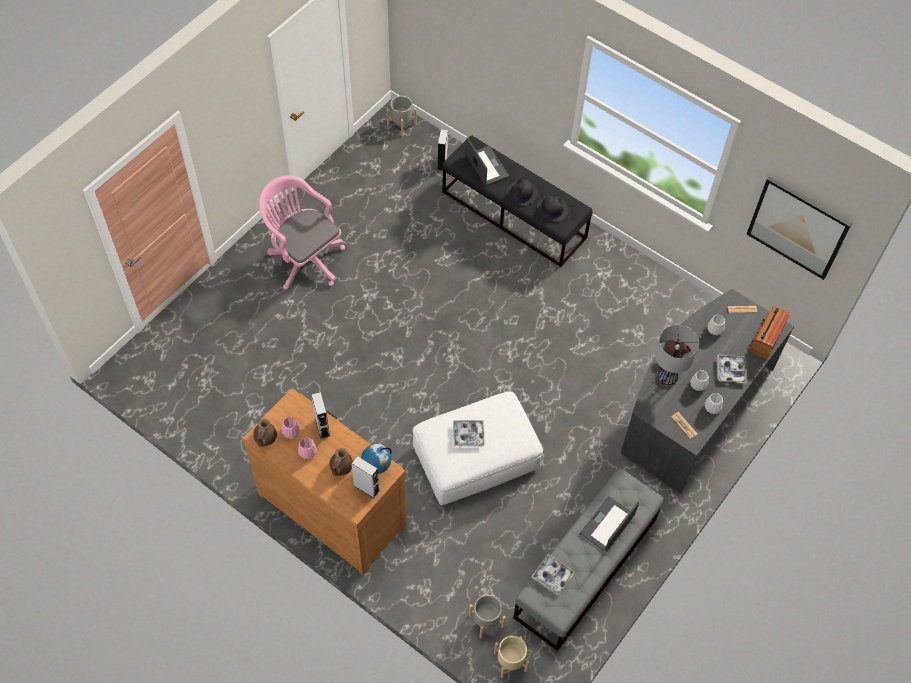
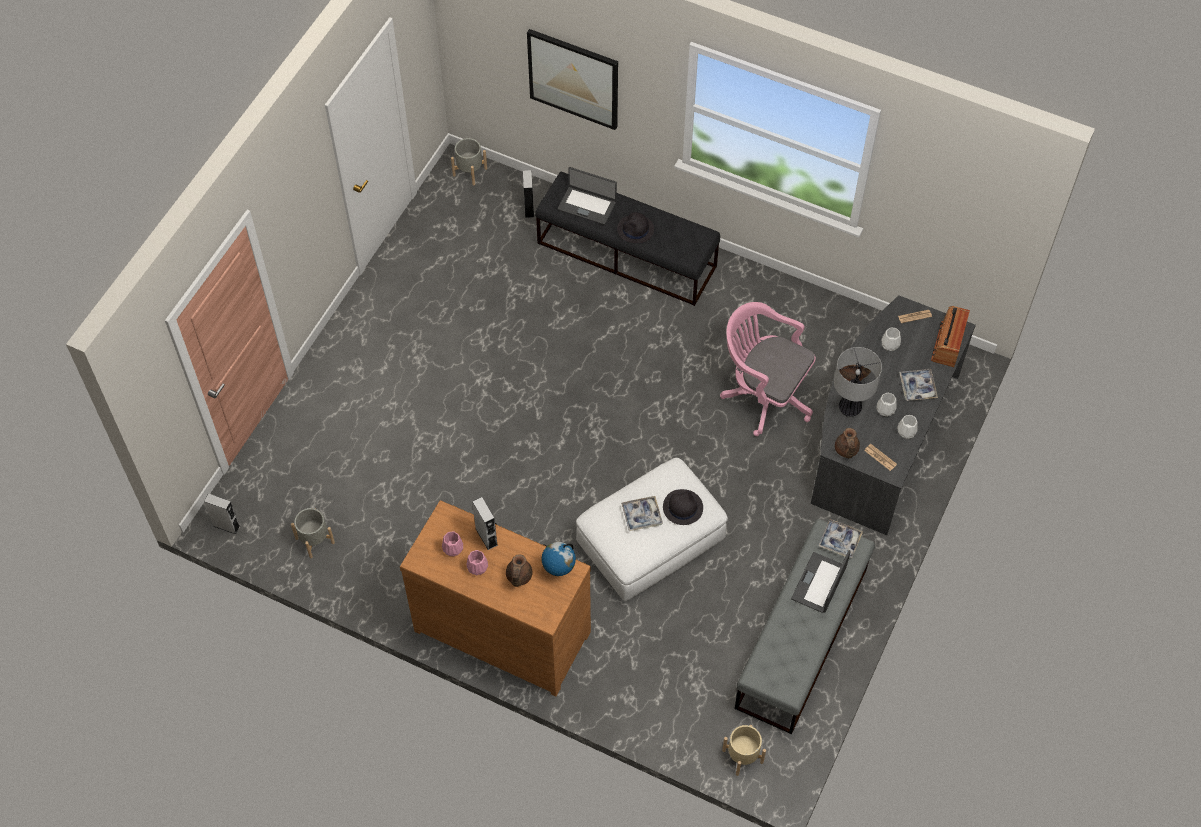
camera: 10 degrees left, 0 degrees up
brown teapot [253,419,277,447] -> brown teapot moved to [835,428,860,458]
pink office chair [259,176,345,289] -> pink office chair moved to [720,302,816,436]
grey speaker [351,456,379,498] -> grey speaker moved to [204,493,240,534]
laptop [466,137,509,185] -> laptop turned 150 degrees clockwise [558,167,617,225]
grey planter [469,594,506,638] -> grey planter moved to [291,508,335,558]
tray [531,554,575,595] -> tray moved to [818,519,863,559]
black hat [537,196,568,222] -> black hat moved to [663,489,703,525]
picture [747,176,852,280] -> picture moved to [527,29,618,130]

